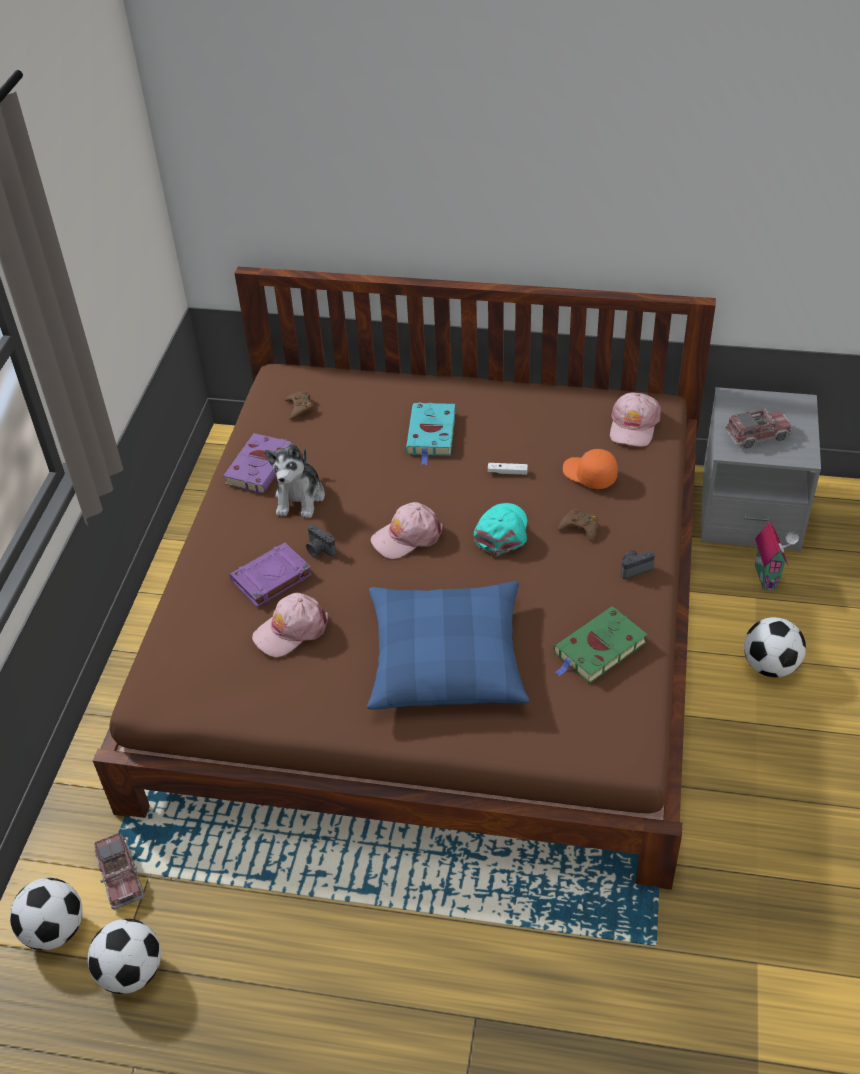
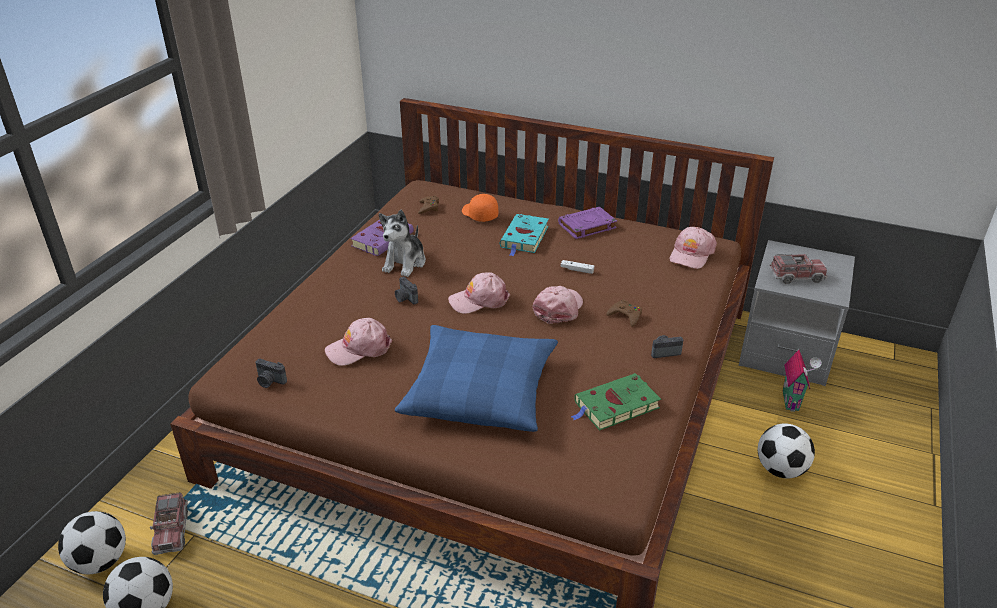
camera: 10 degrees right, 10 degrees down
purple book [229,542,312,607] -> purple book moved to [558,207,617,239]
turquoise cap [474,503,527,556] -> pink cap [532,286,583,324]
orange cap [563,449,618,489] -> orange cap moved to [462,194,498,222]
none -> camera [255,359,287,388]

